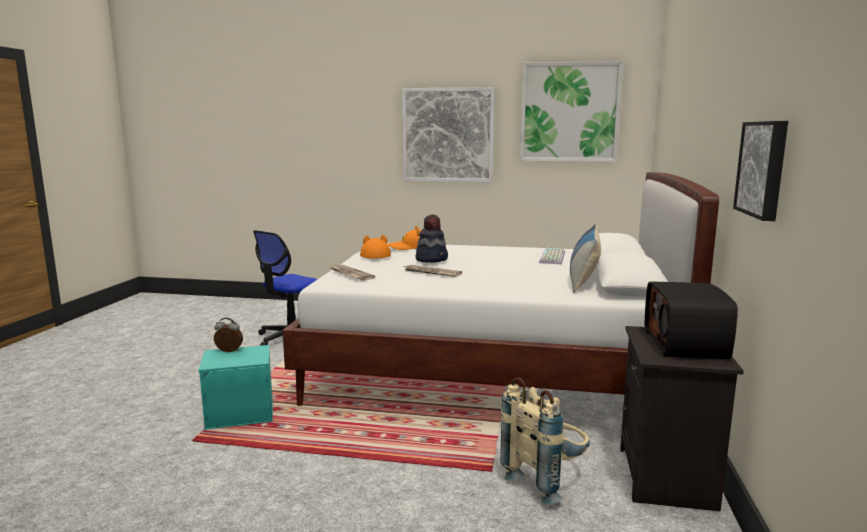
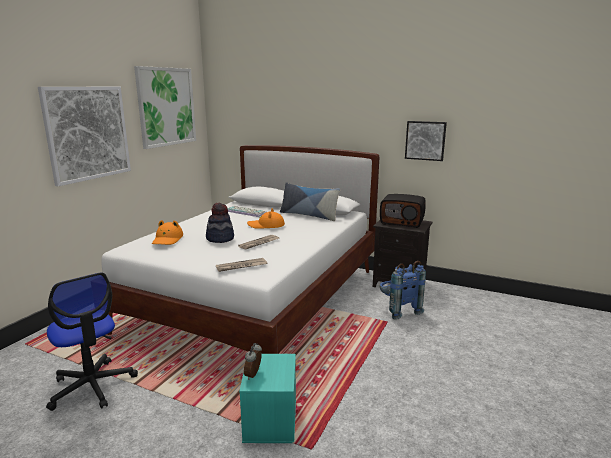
camera: 75 degrees left, 5 degrees up
orange hat [360,235,391,259] -> orange hat moved to [247,208,285,229]
beige backpack [500,377,590,505] -> blue backpack [379,261,426,320]

